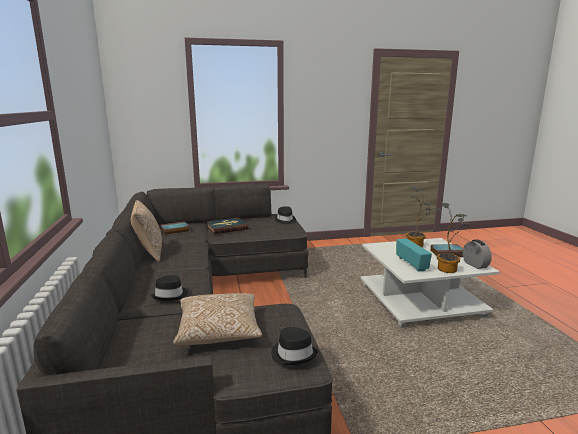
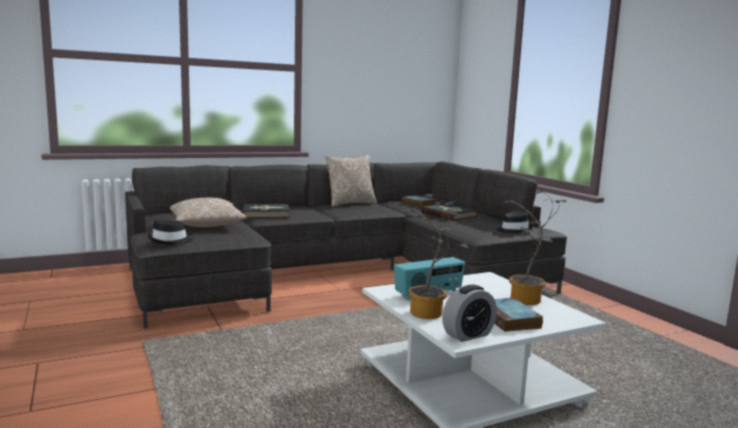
camera: 75 degrees right, 5 degrees down
black hat [151,275,188,301] -> book [243,204,290,218]

